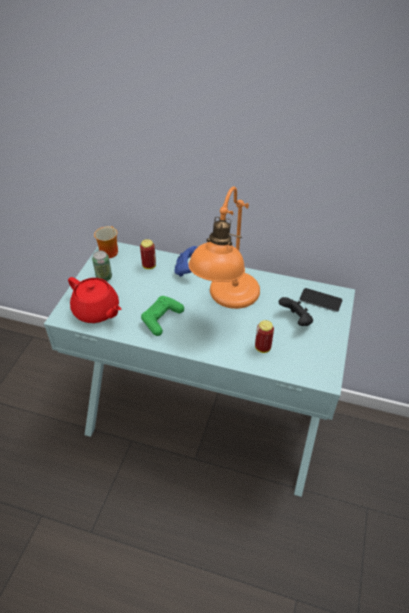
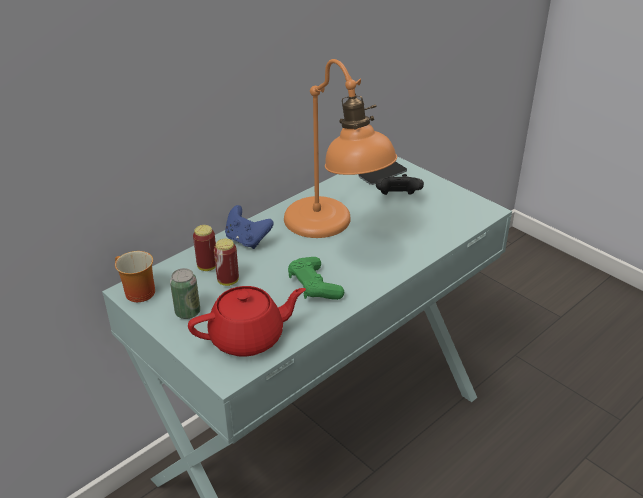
camera: 60 degrees left, 10 degrees down
can [255,320,274,353] -> can moved to [214,239,239,286]

